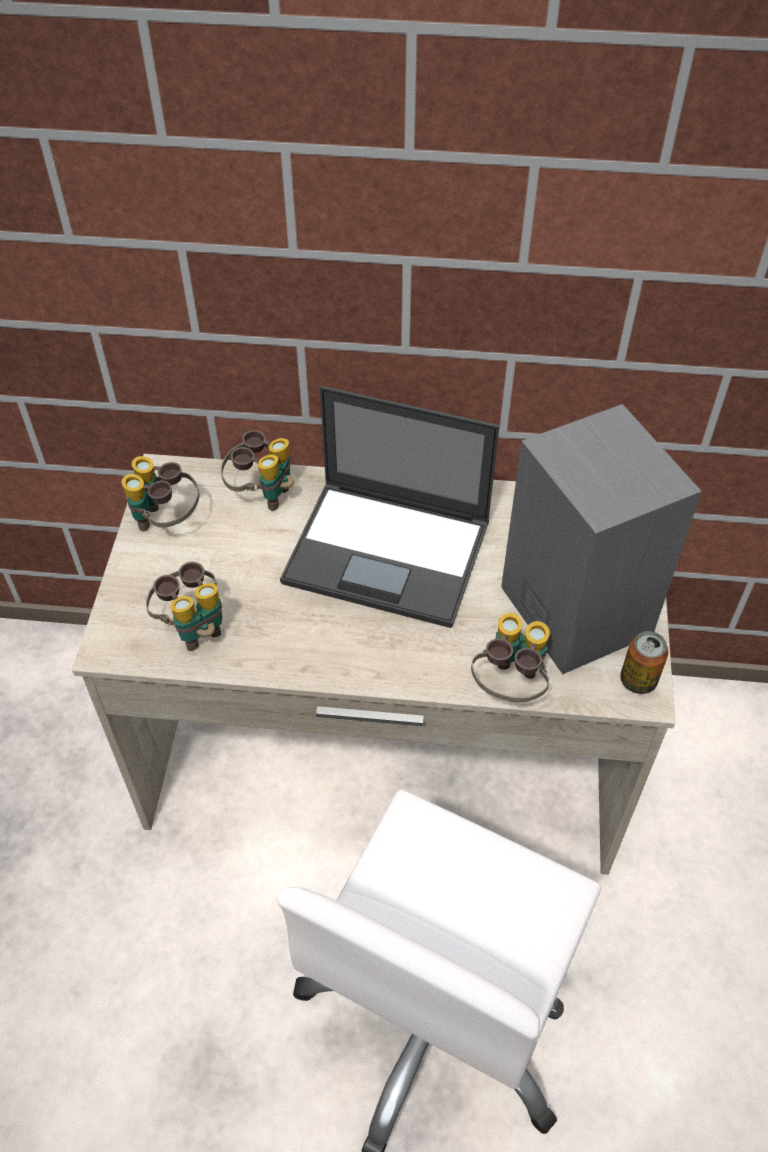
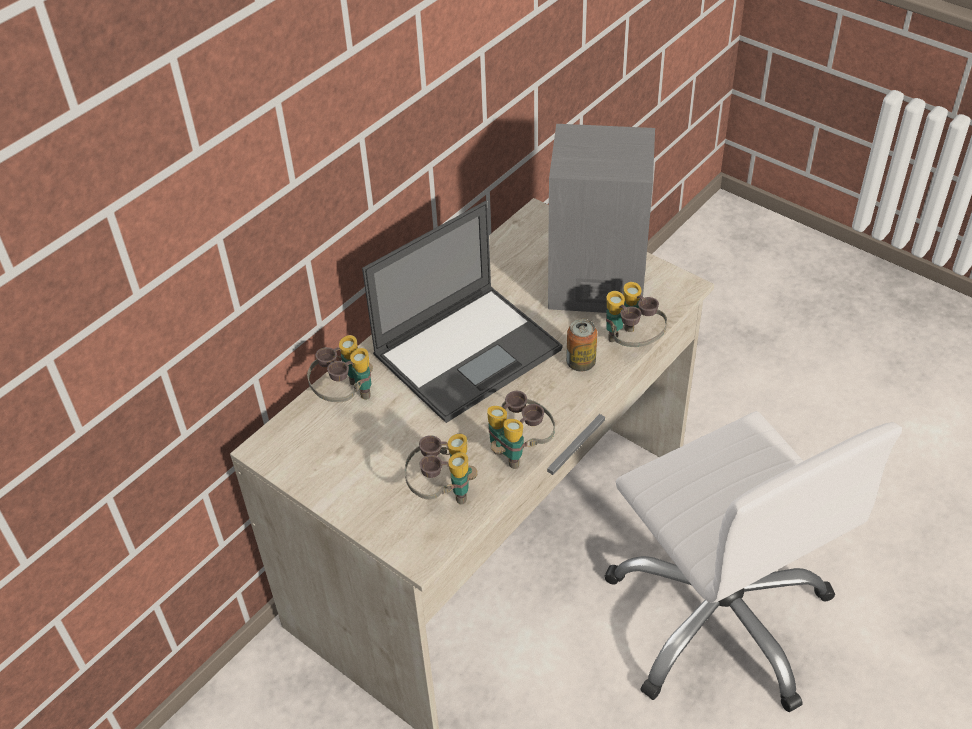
camera: 55 degrees left, 5 degrees down
binoculars [122,456,199,531] -> binoculars moved to [487,391,555,469]
can [620,631,668,694] -> can moved to [566,319,597,372]

